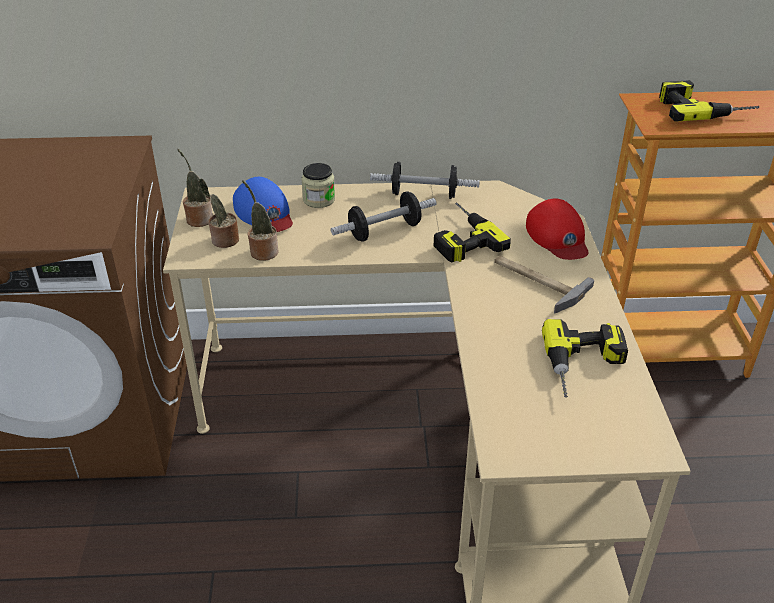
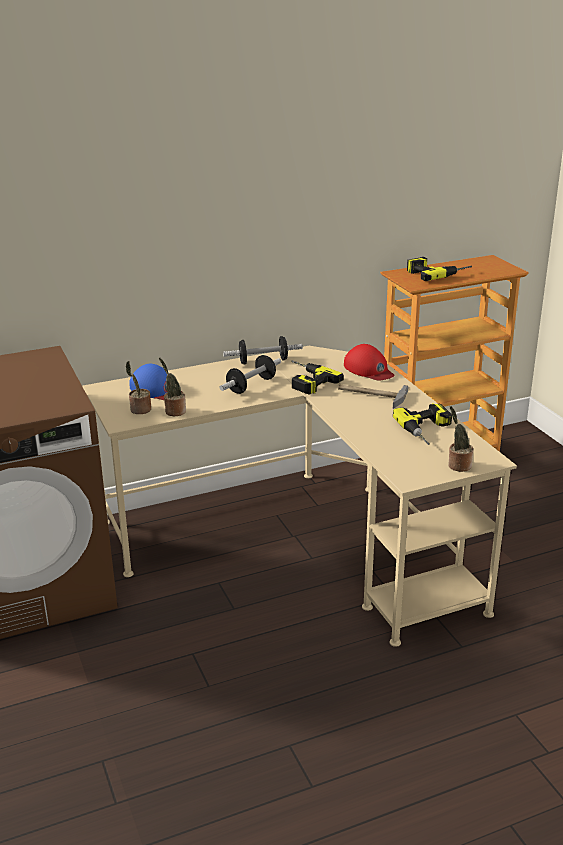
camera: 20 degrees left, 10 degrees down
potted plant [178,149,213,227] -> potted plant moved to [448,406,474,472]
jar [301,163,335,208] -> none

